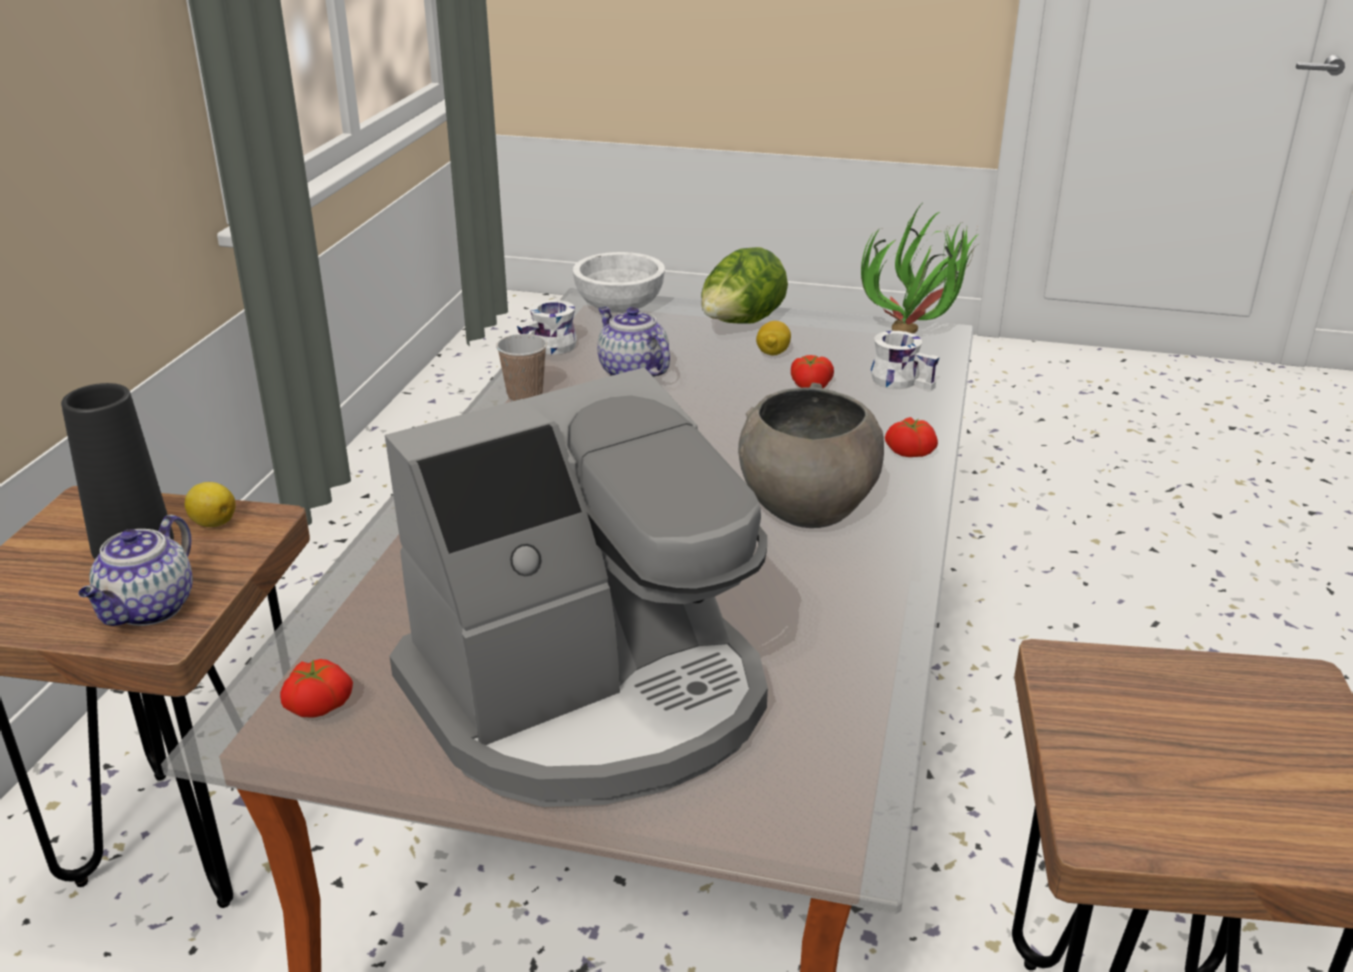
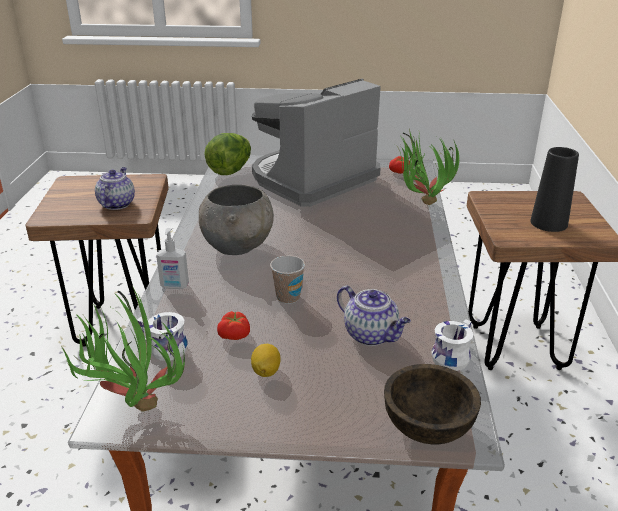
camera: 170 degrees right, 0 degrees up
teapot [78,515,193,626] -> teapot moved to [95,167,135,210]
lemon [185,482,236,527] -> none
cup [496,334,547,401] -> cup moved to [270,256,305,304]
white bowl [573,252,665,313] -> brown bowl [384,364,481,444]
lettuce [701,247,788,323] -> lettuce moved to [204,133,251,175]
tomato [885,417,938,457] -> soap dispenser [156,228,189,289]
none -> potted plant [395,129,459,205]

